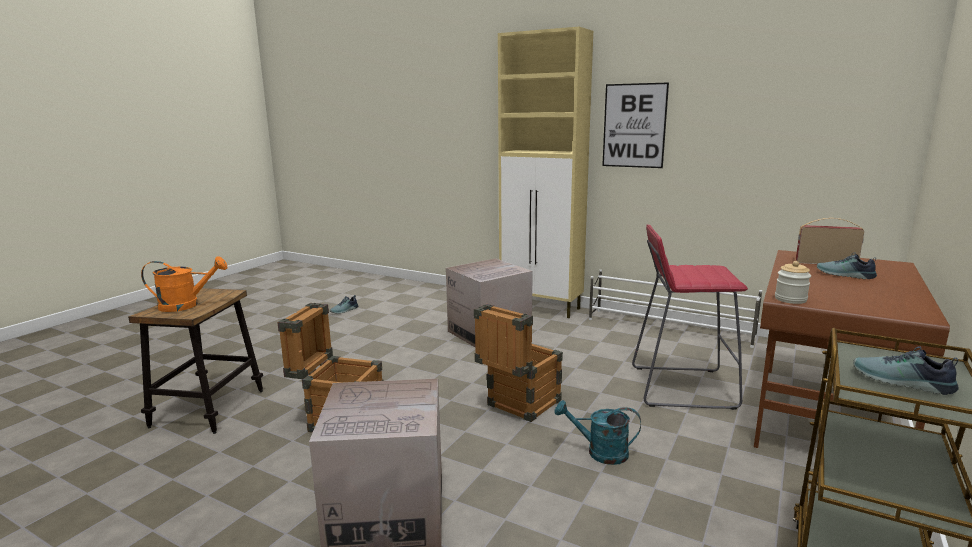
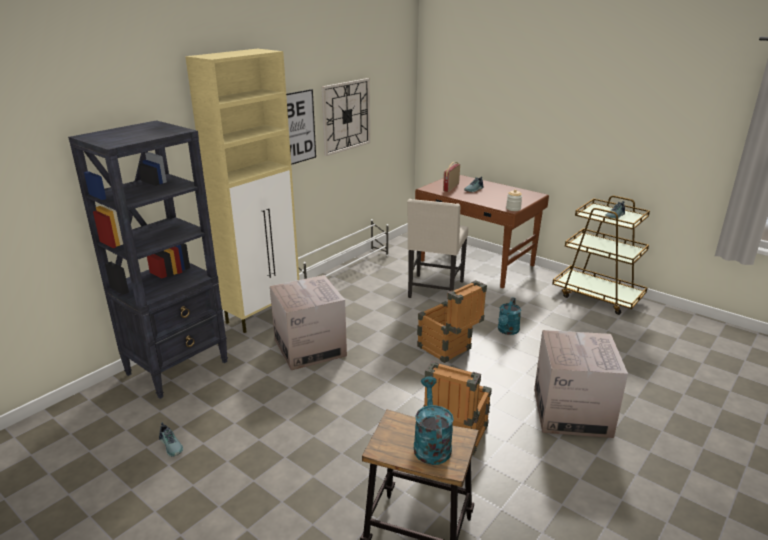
camera: 80 degrees left, 10 degrees up
orange watering can [141,256,227,312] -> turquoise watering can [414,377,454,465]
red stool [632,224,748,410] -> beige chair [407,199,468,298]
none -> black bookcase [68,120,228,399]
none -> wall clock [321,78,370,156]

